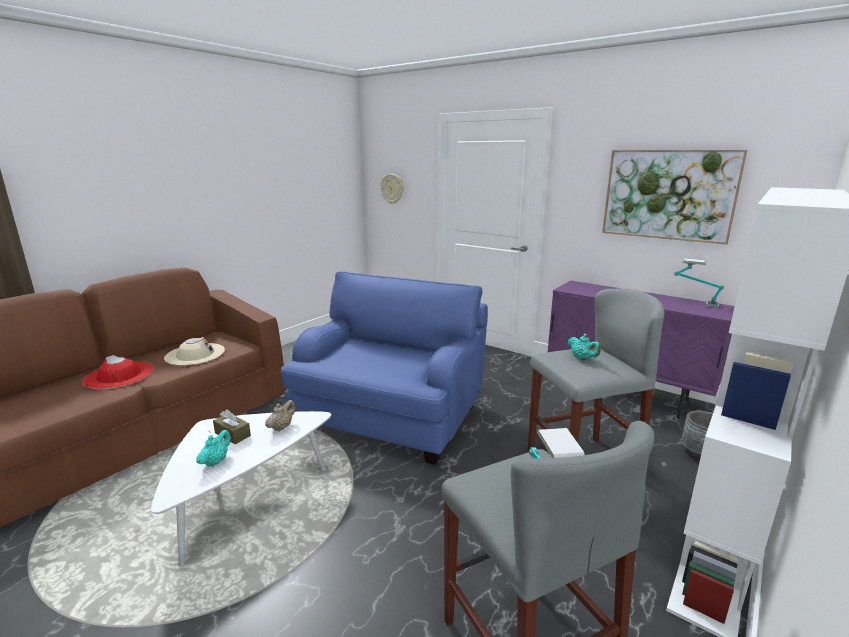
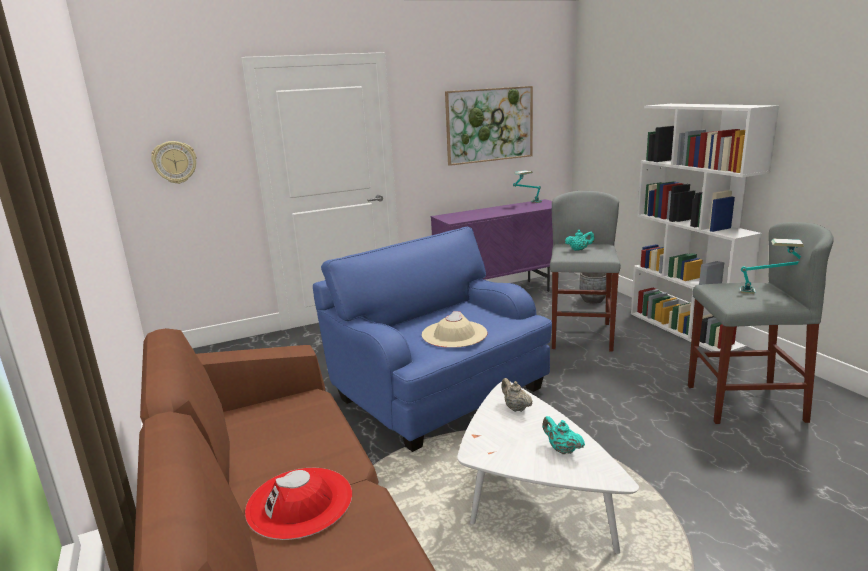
camera: 60 degrees left, 0 degrees up
beige hat [164,337,225,366] -> beige hat moved to [422,311,487,348]
brown tissue box [213,409,251,444] -> none

